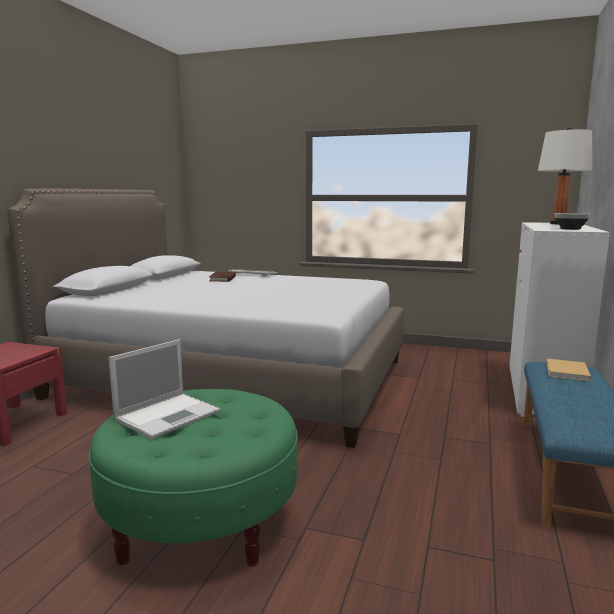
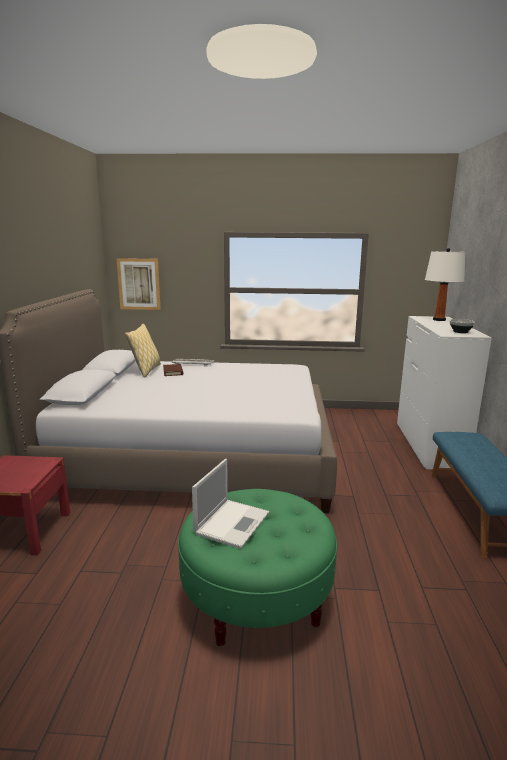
camera: 15 degrees left, 5 degrees up
beige book [546,359,591,381] -> none
none -> picture [116,258,161,310]
none -> pillow [125,324,161,378]

